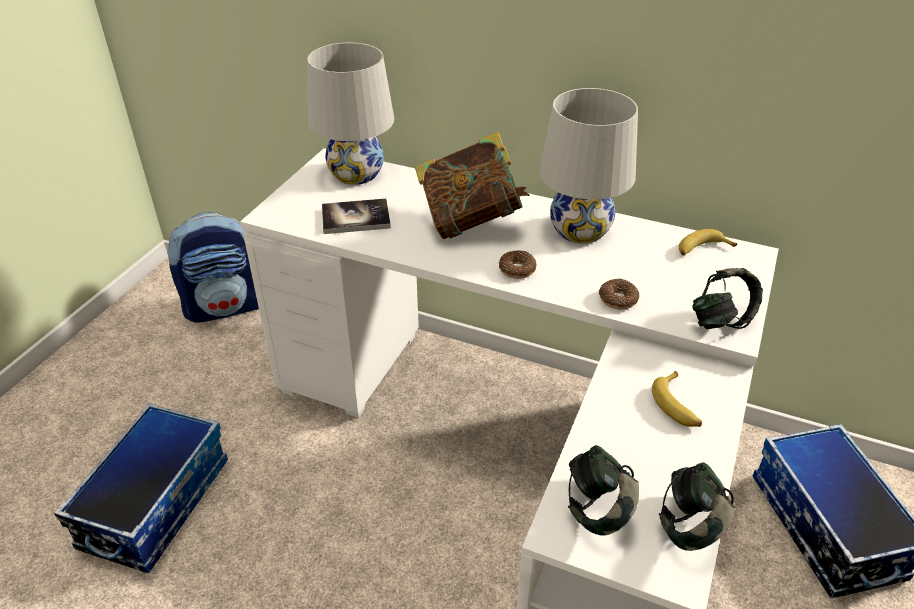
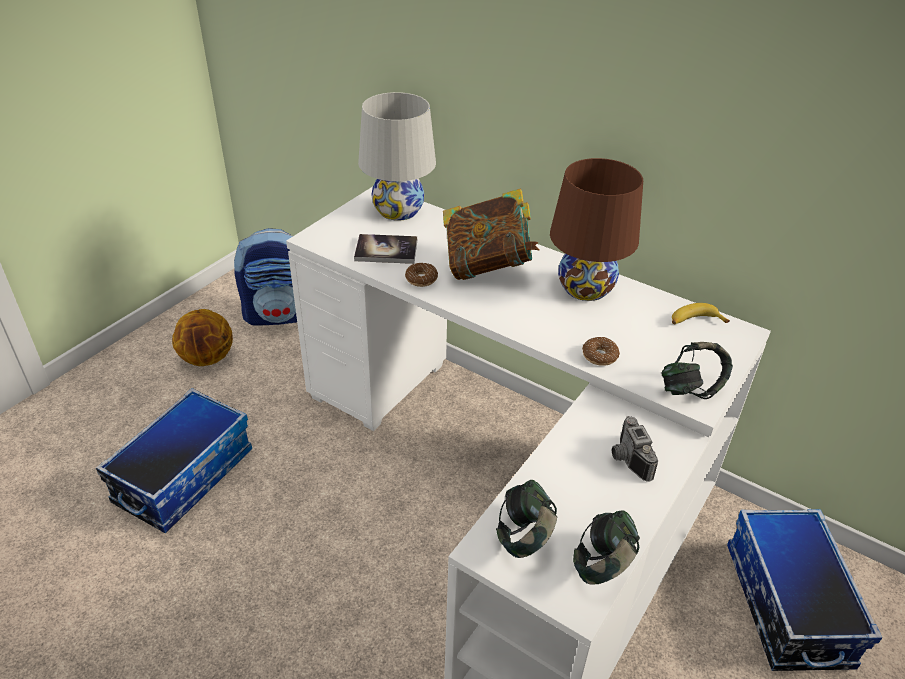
camera: 10 degrees right, 0 degrees up
donut [499,250,537,279] -> donut moved to [405,263,438,287]
white table lamp [539,88,638,243] -> brown table lamp [550,158,643,301]
banana [652,371,702,427] -> camera [612,416,658,482]
none -> basketball [172,309,233,366]

